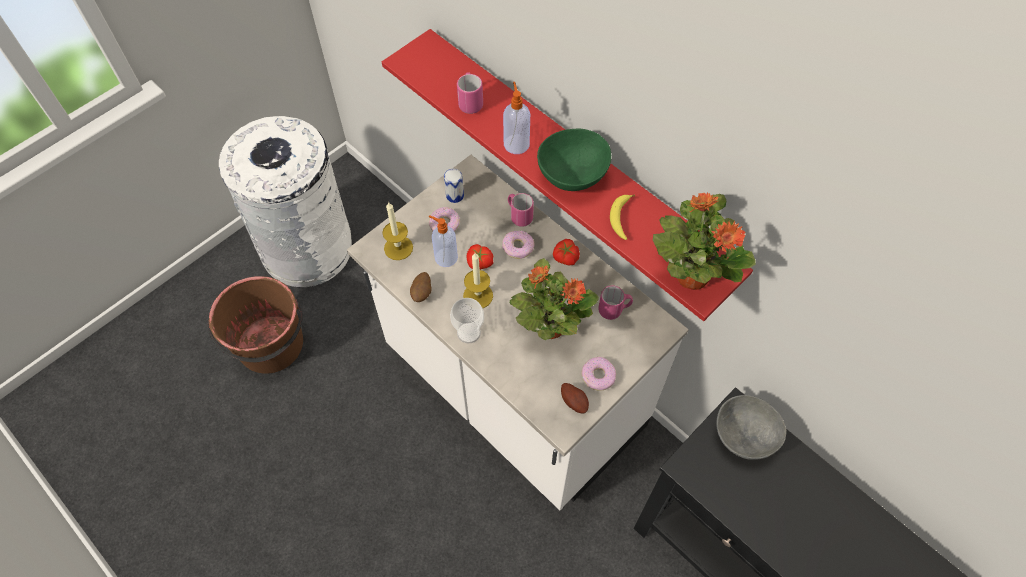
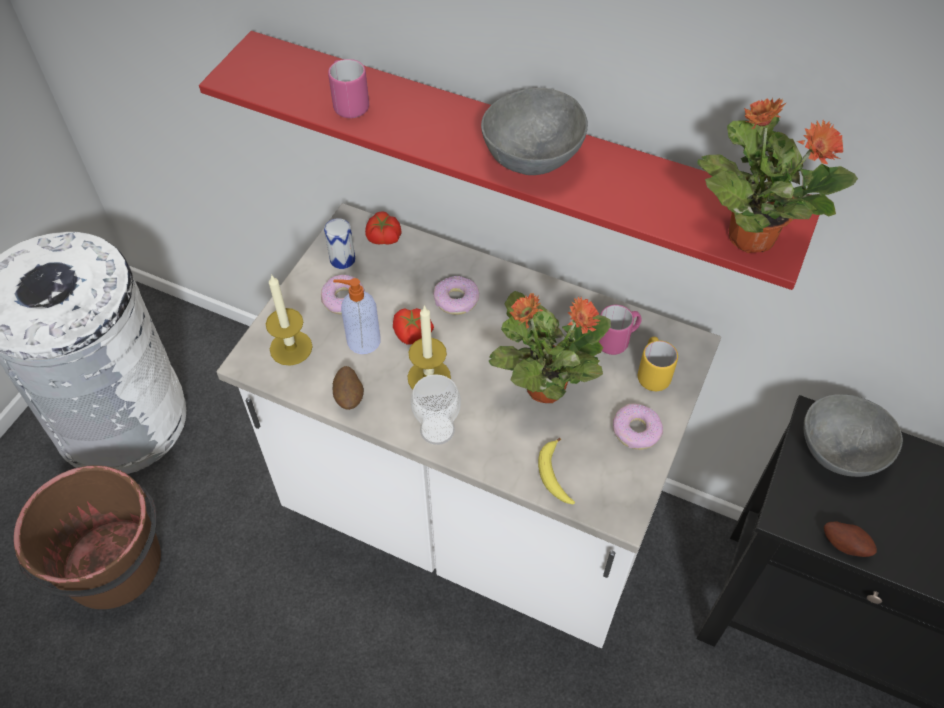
camera: 20 degrees left, 5 degrees down
soap dispenser [503,82,530,154] -> none
pink mug [508,193,534,227] -> none
green bowl [537,129,611,191] -> grey bowl [481,88,588,175]
tomato [553,239,580,266] -> tomato moved to [365,211,402,245]
potato [561,383,589,413] -> potato moved to [824,521,877,557]
banana [610,194,635,240] -> banana moved to [538,438,575,504]
none -> yellow mug [638,337,678,391]

